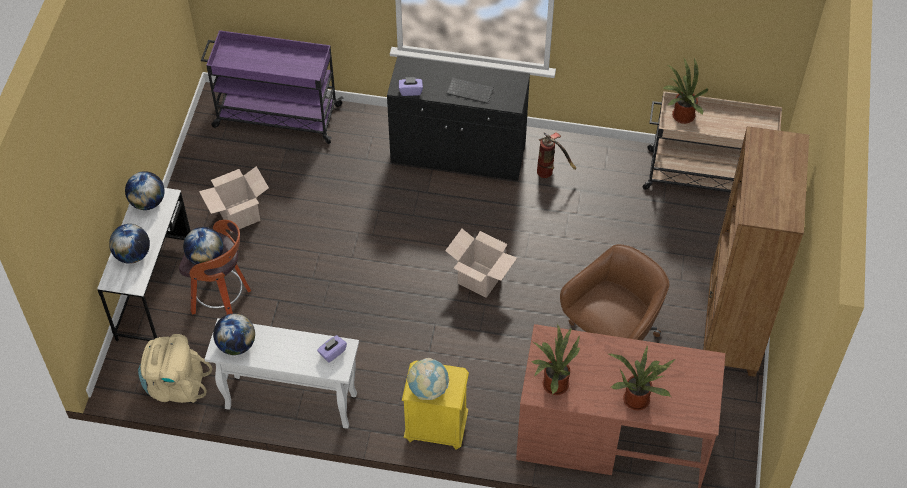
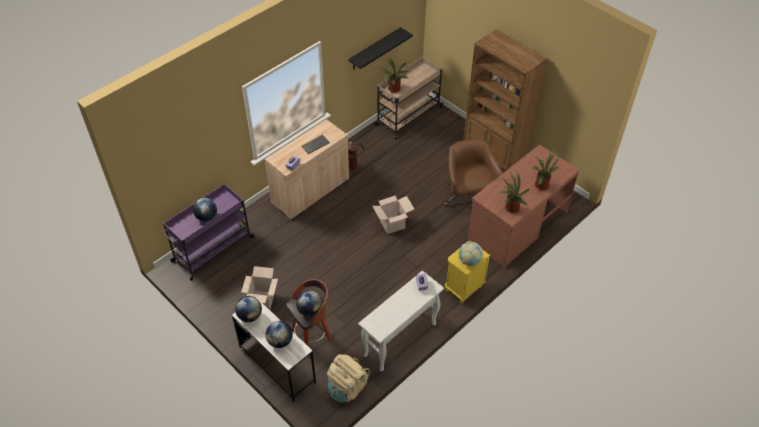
camera: 55 degrees left, 5 degrees down
globe [213,314,255,355] -> globe moved to [193,198,217,222]
black cabinet [387,56,530,181] -> beige cabinet [265,119,349,219]
none -> black shelf [348,27,413,70]

